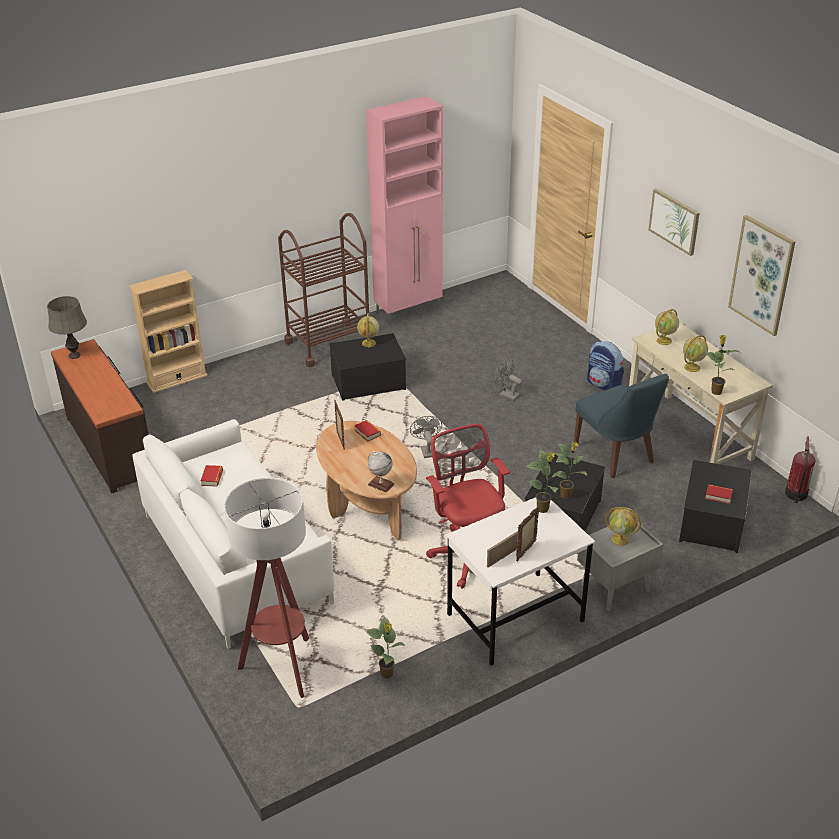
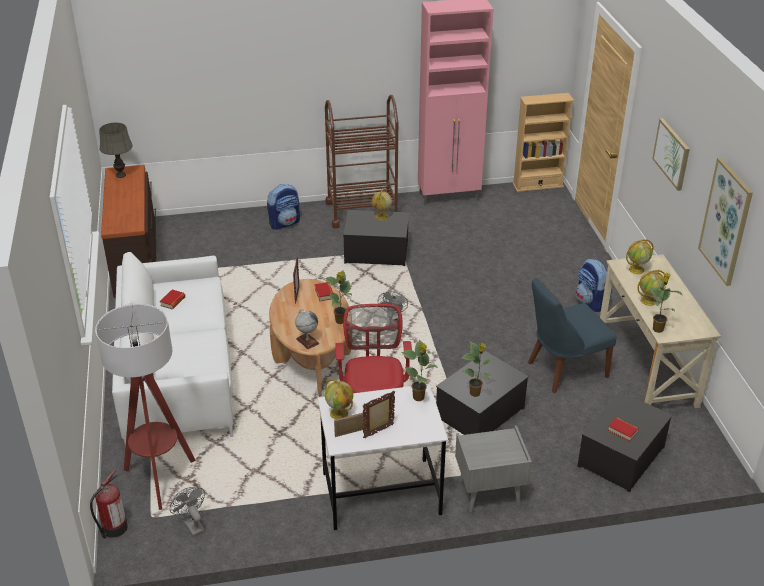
camera: 20 degrees right, 0 degrees up
beige bookcase [129,270,207,393] -> beige bookcase moved to [513,93,574,192]
potted plant [365,616,405,679] -> potted plant moved to [325,270,353,324]
grey fan [494,360,522,400] -> grey fan moved to [170,487,205,537]
blue chair [574,374,669,479] -> blue chair turned 75 degrees clockwise [528,278,617,393]
globe [605,507,641,546] -> globe moved to [325,379,353,420]
fire extinguisher [785,436,816,503] -> fire extinguisher moved to [90,470,128,539]
none -> backpack [267,184,300,230]

